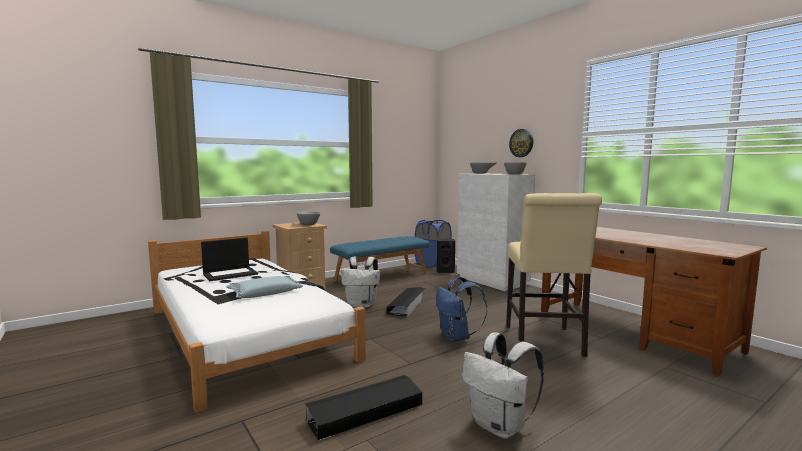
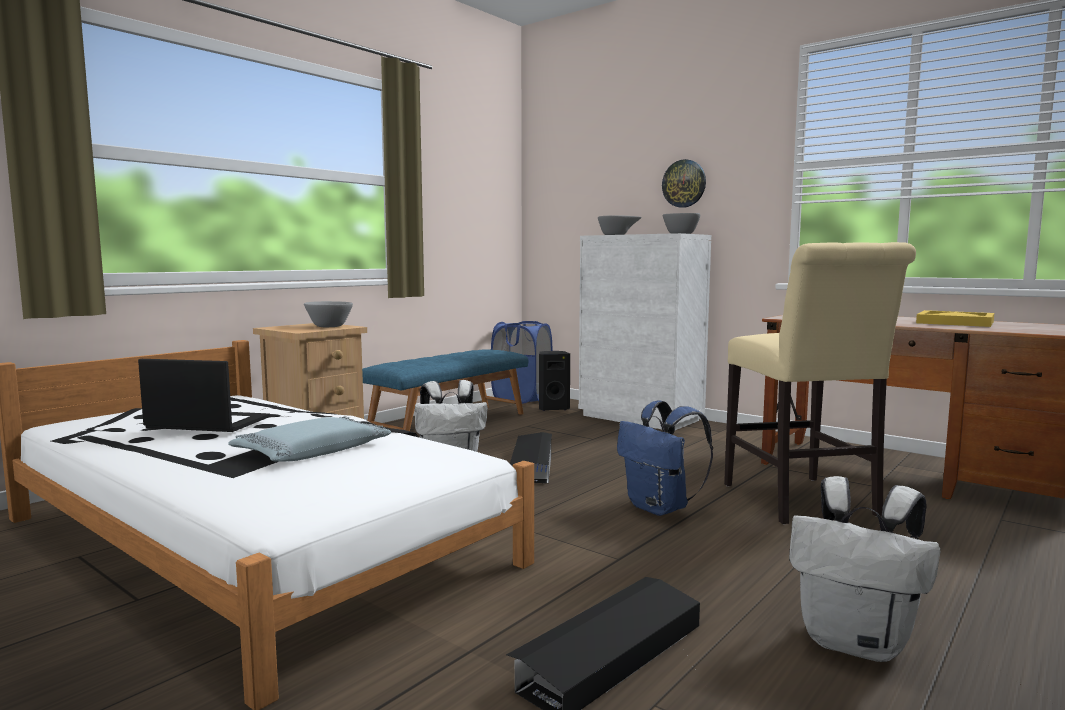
camera: 15 degrees left, 0 degrees up
laptop [201,238,258,281] -> laptop turned 120 degrees counterclockwise [138,359,270,432]
none -> yellow tray [916,310,994,327]

